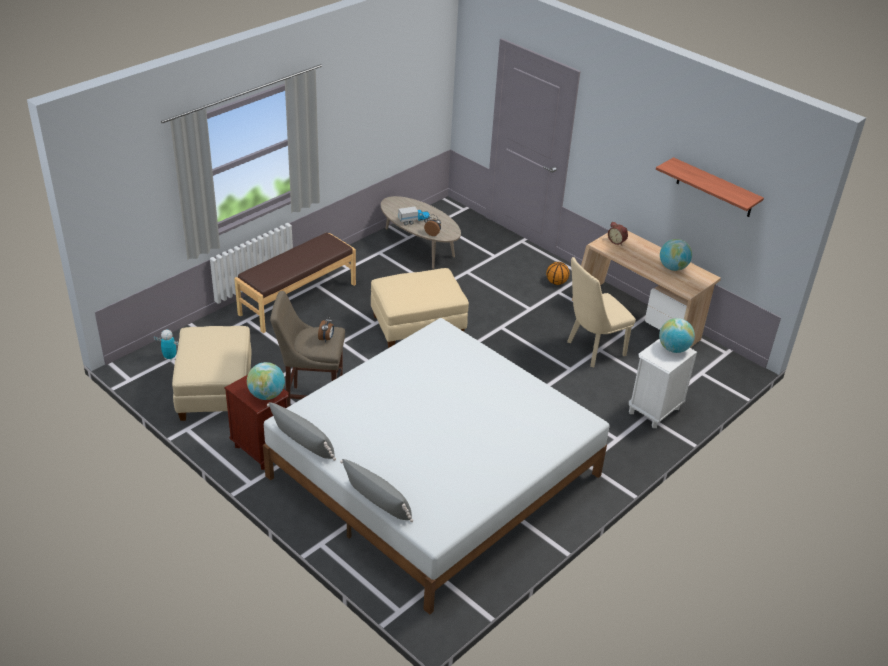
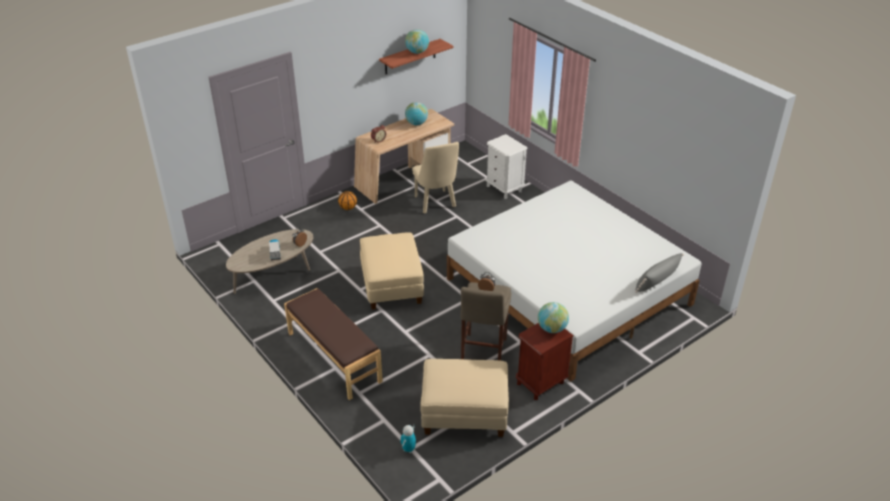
camera: 80 degrees left, 0 degrees up
grey pillow [267,402,336,461] -> none
globe [659,318,695,353] -> globe moved to [405,29,429,54]

